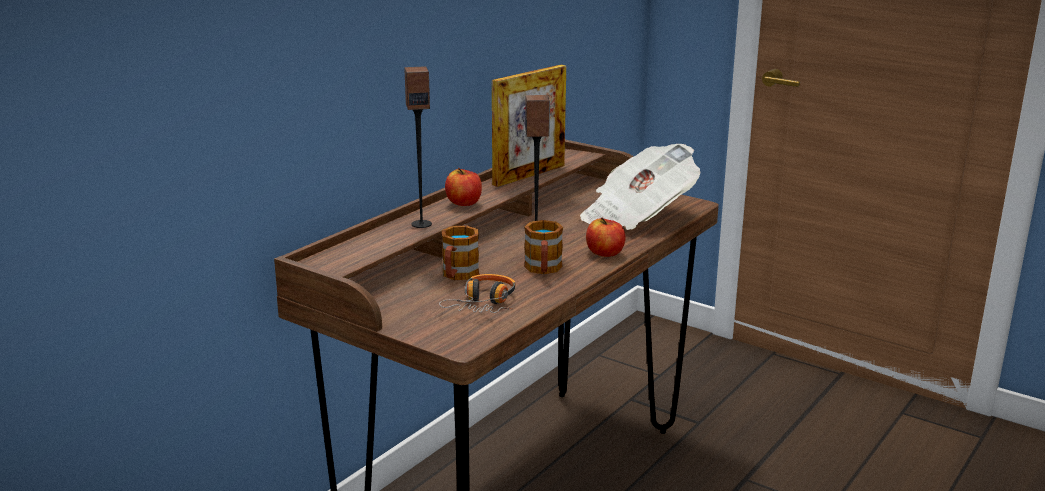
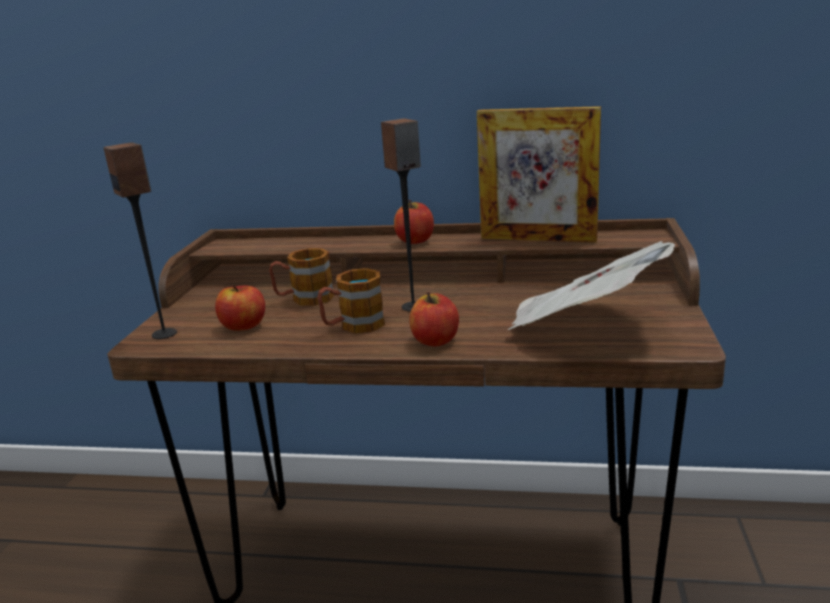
camera: 65 degrees right, 0 degrees up
speaker [404,66,432,228] -> speaker moved to [103,142,177,339]
headphones [439,274,516,313] -> apple [215,285,265,331]

